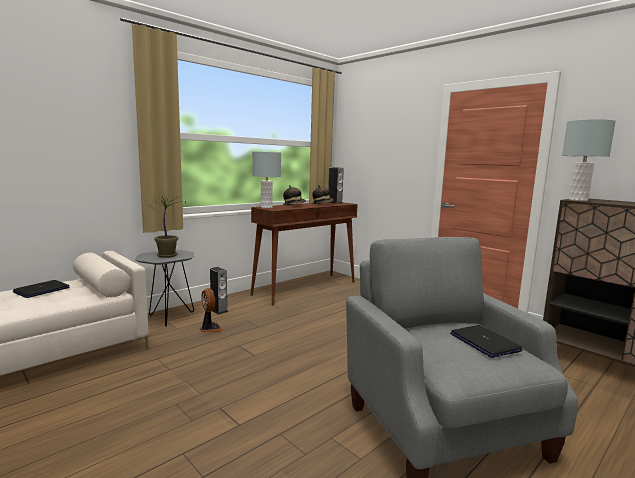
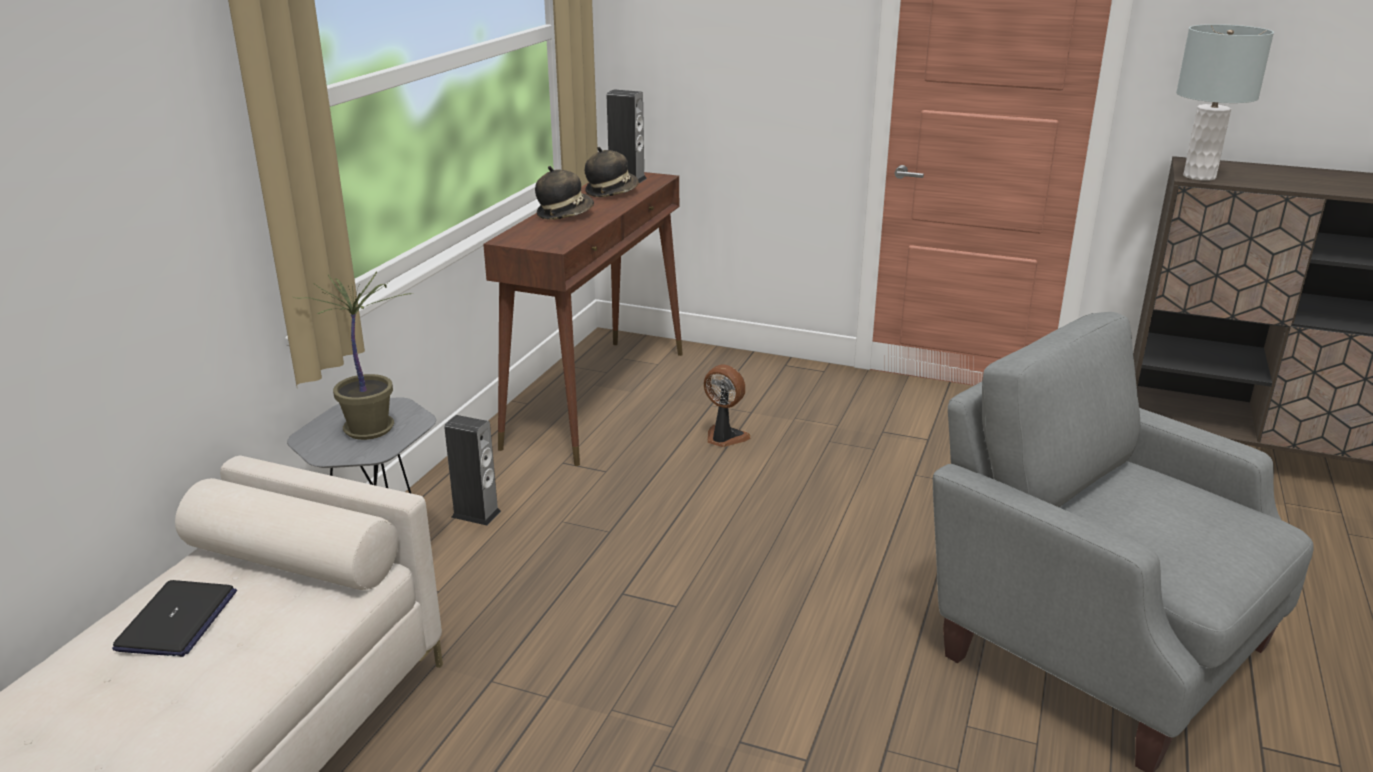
camera: 25 degrees left, 15 degrees up
fan [199,288,224,333] -> fan moved to [704,364,751,447]
grey table lamp [252,152,281,208] -> none
laptop [450,325,523,358] -> none

